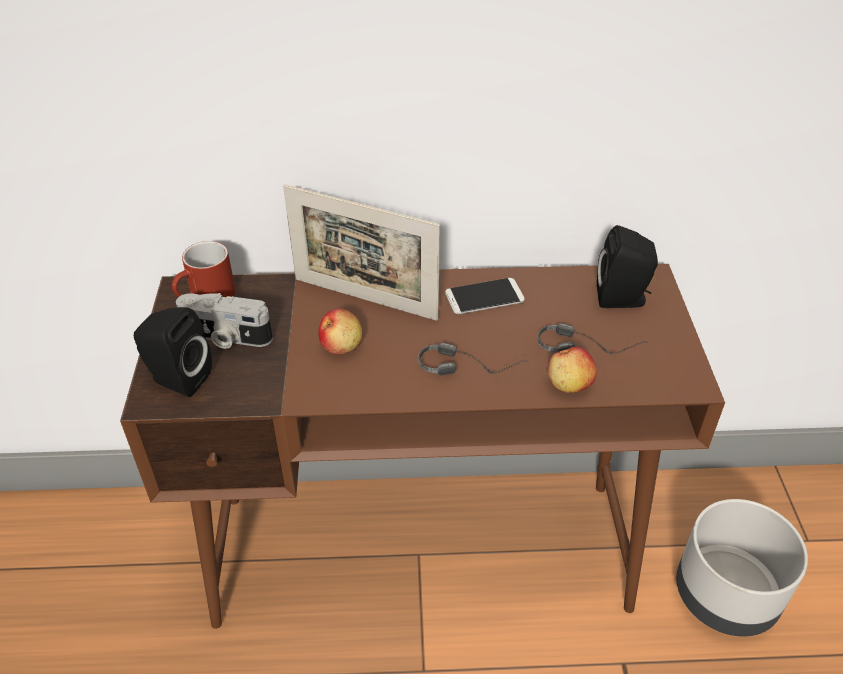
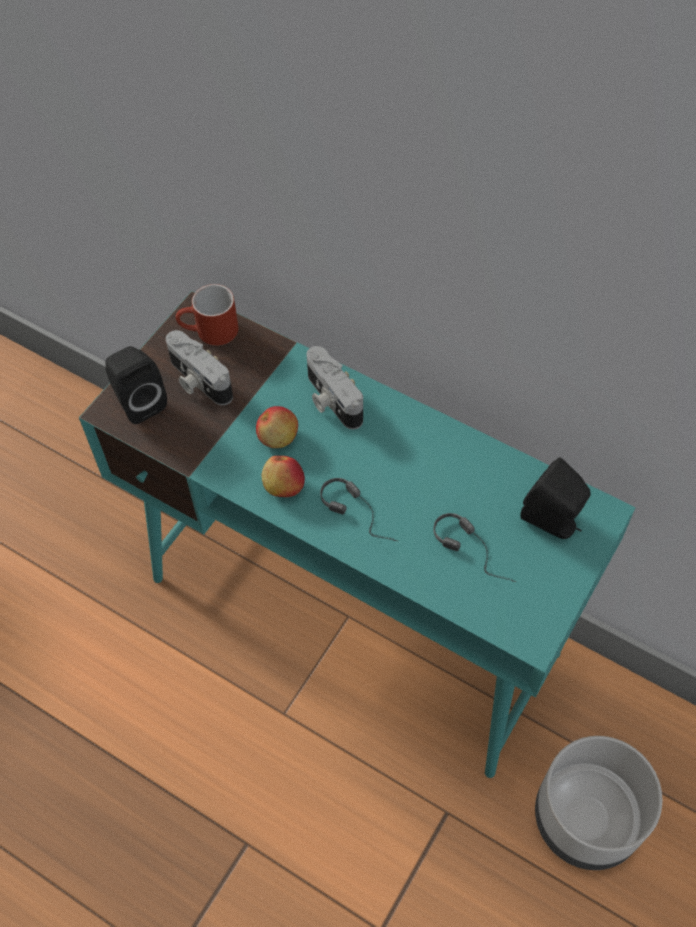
camera: 35 degrees right, 15 degrees up
brown desk [120,264,725,629] -> turquoise desk [79,291,636,778]
picture frame [283,184,440,321] -> camera [306,346,363,429]
phone [445,278,525,314] -> none
apple [547,347,597,393] -> apple moved to [262,456,305,497]

